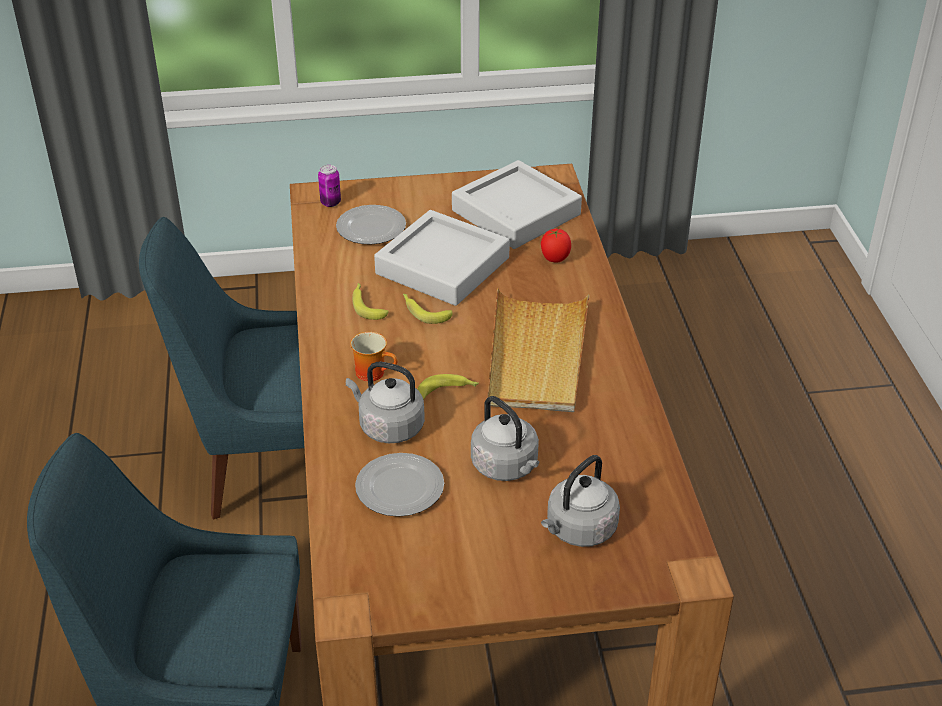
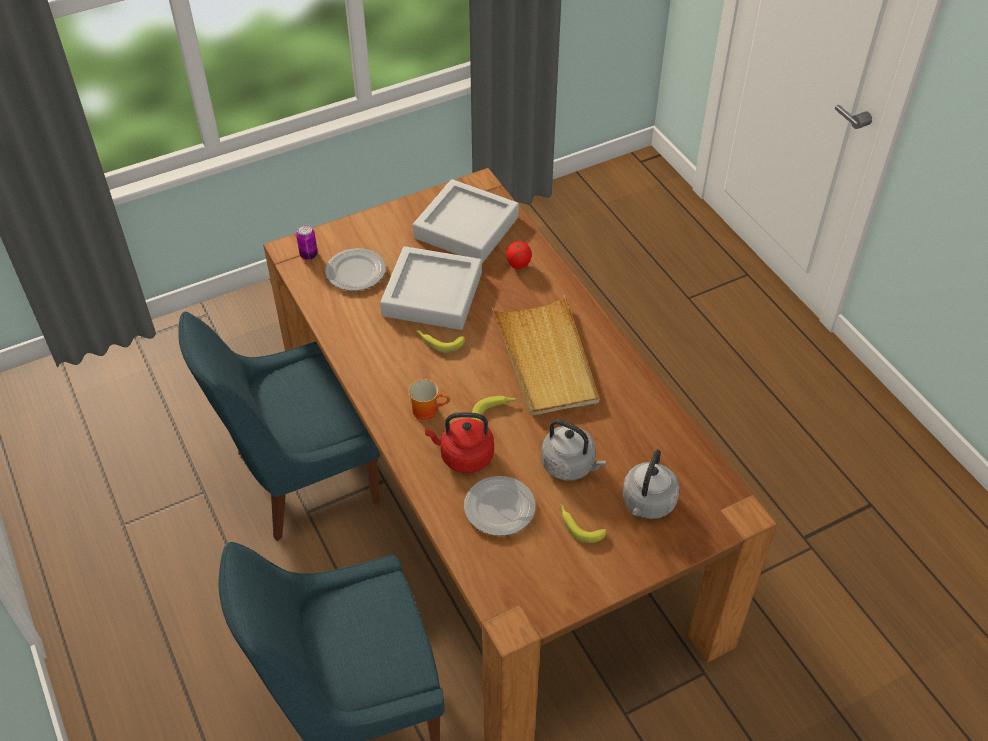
camera: 20 degrees left, 10 degrees up
grey kettle [346,361,425,443] -> red kettle [425,412,494,473]
banana [352,283,389,320] -> banana moved to [560,504,606,543]

